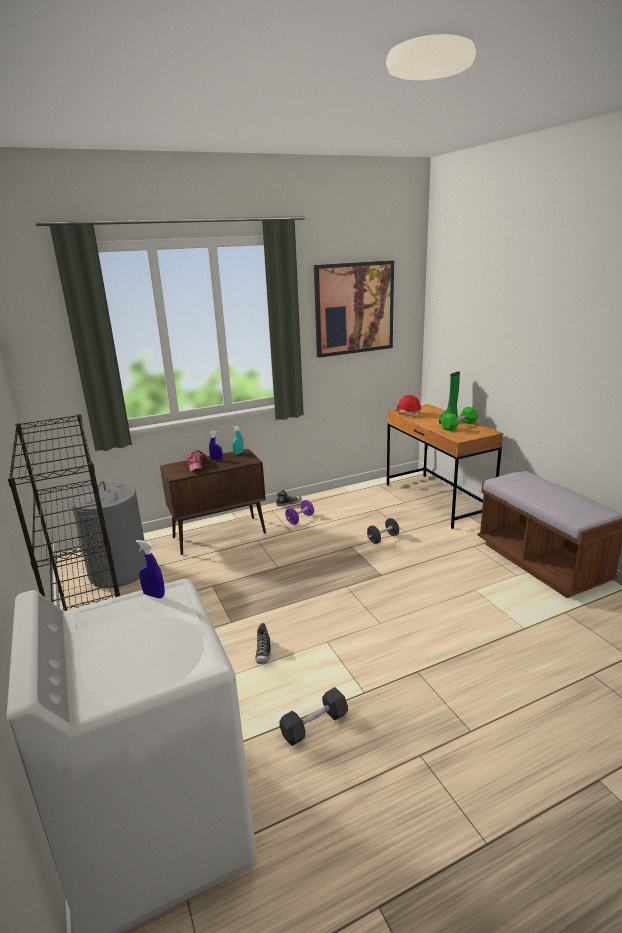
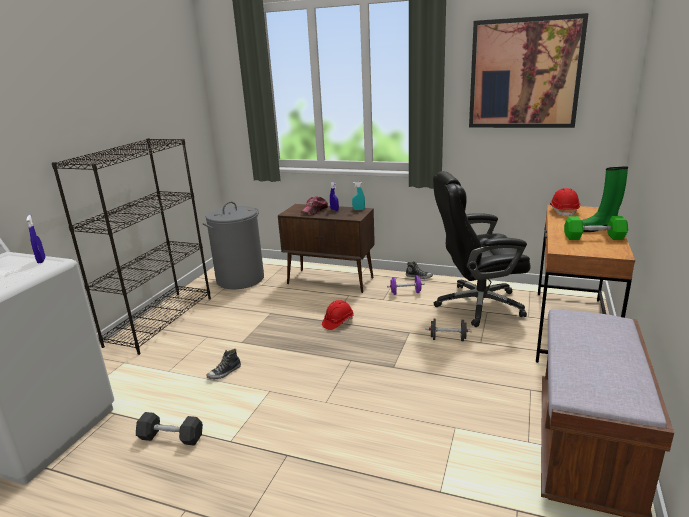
camera: 45 degrees right, 0 degrees up
none -> red hard hat [322,300,354,330]
none -> black office chair [433,171,531,327]

